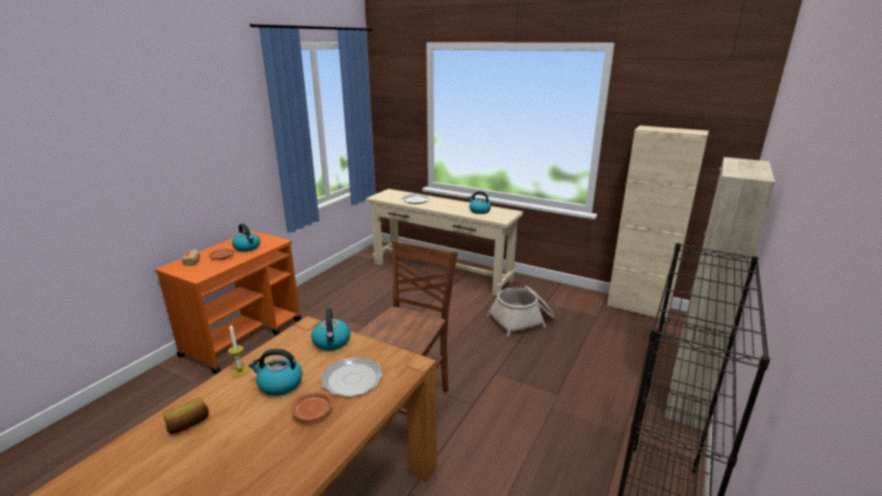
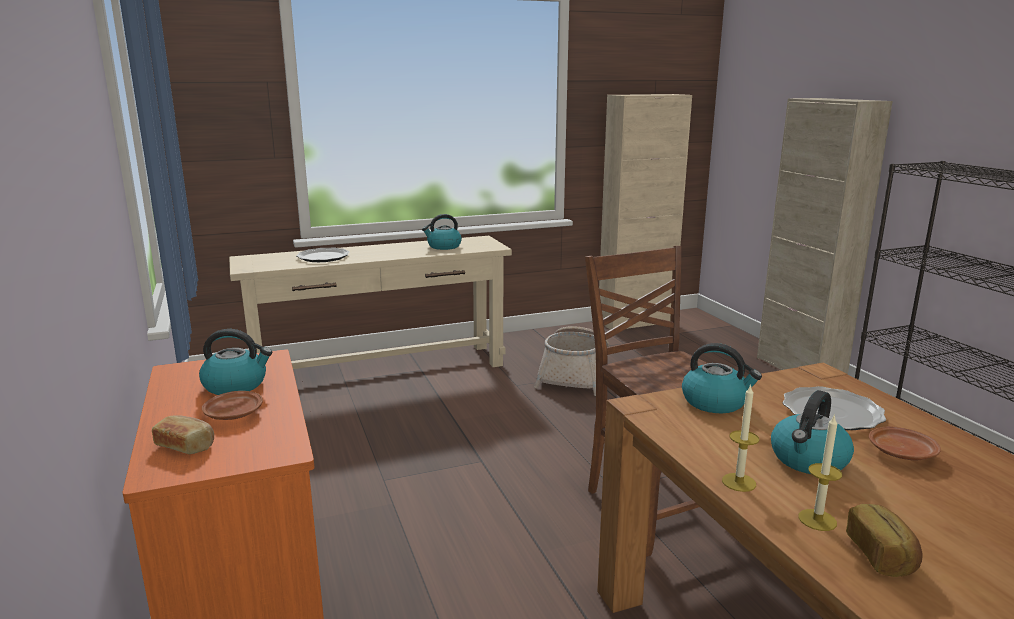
camera: 50 degrees left, 5 degrees down
none -> candle [798,414,842,531]

